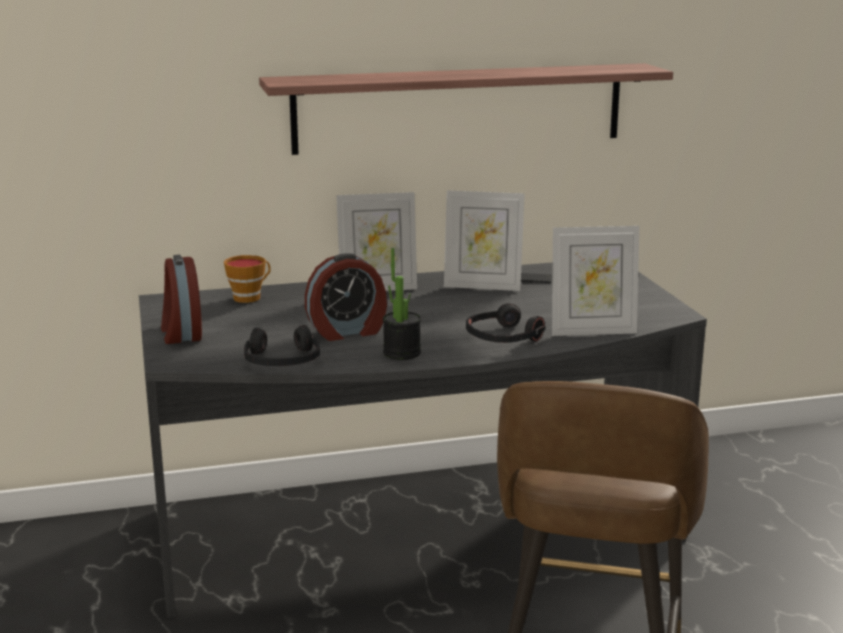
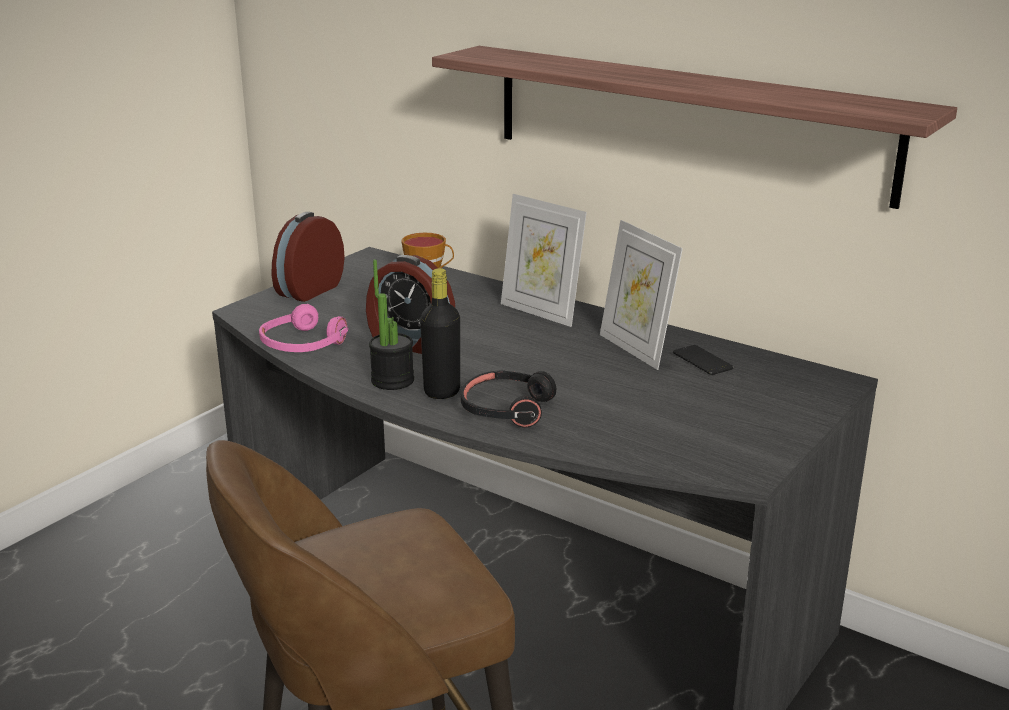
camera: 50 degrees right, 5 degrees up
black headphones [244,325,320,366] -> pink headphones [259,304,348,352]
picture frame [552,226,639,336] -> none
none -> black bottle [420,268,460,399]

